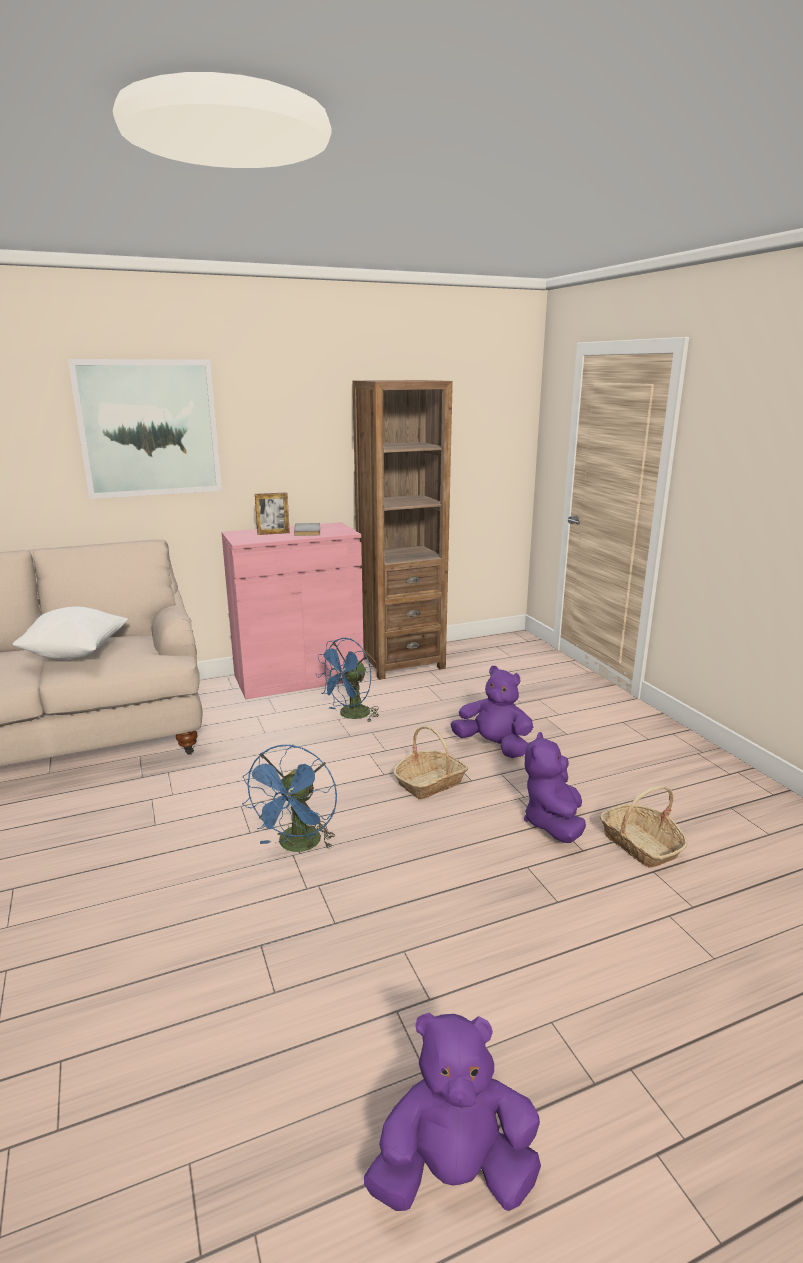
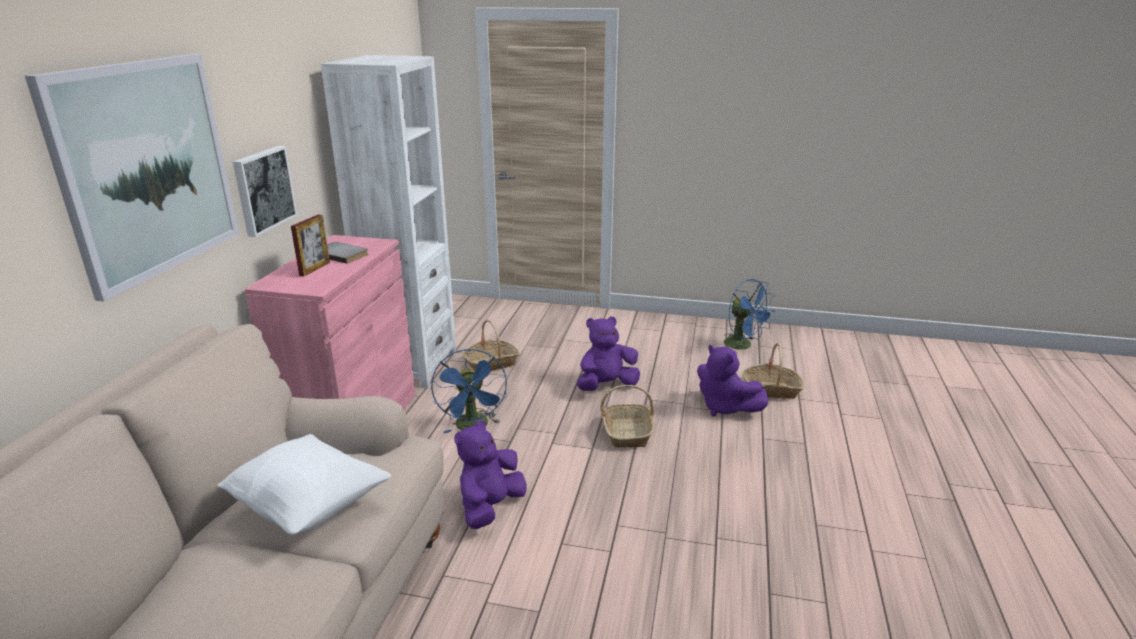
camera: 55 degrees left, 5 degrees up
blue fan [242,745,337,852] -> blue fan moved to [724,279,775,349]
brown bookcase [353,380,453,680] -> white bookcase [321,55,456,388]
purple plush toy [364,1013,541,1211] -> purple plush toy moved to [454,420,527,529]
none -> picture [233,146,297,237]
none -> basket [462,319,520,371]

